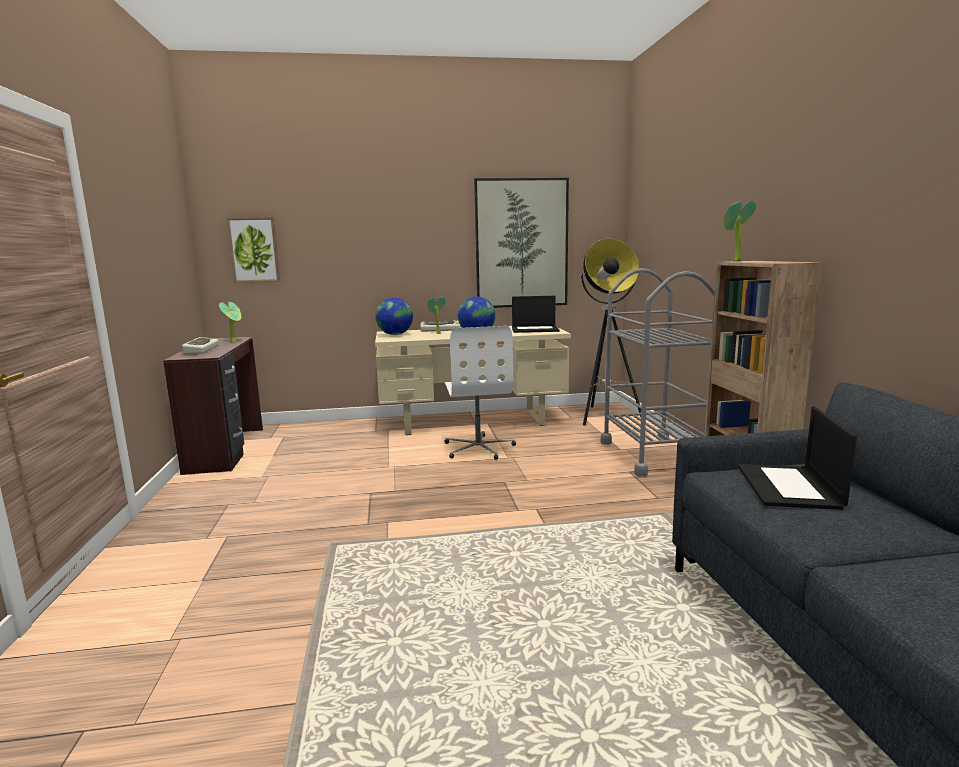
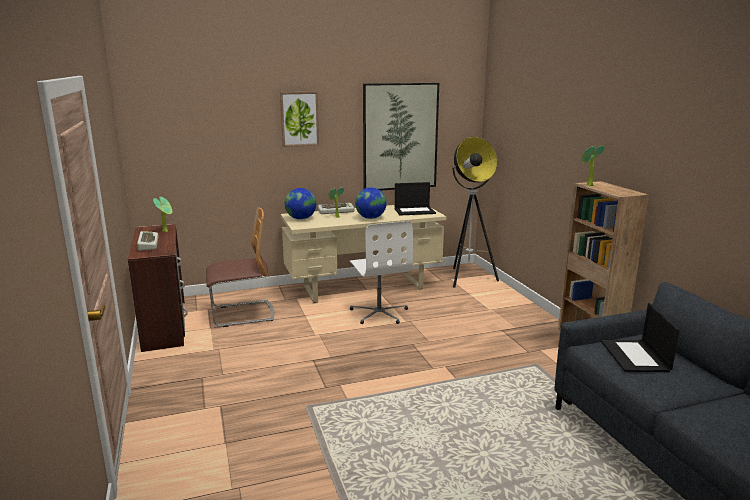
camera: 10 degrees left, 5 degrees up
picture [226,217,280,283] -> picture moved to [280,92,319,147]
grey cart [601,268,715,476] -> none
none -> chair [206,207,274,327]

